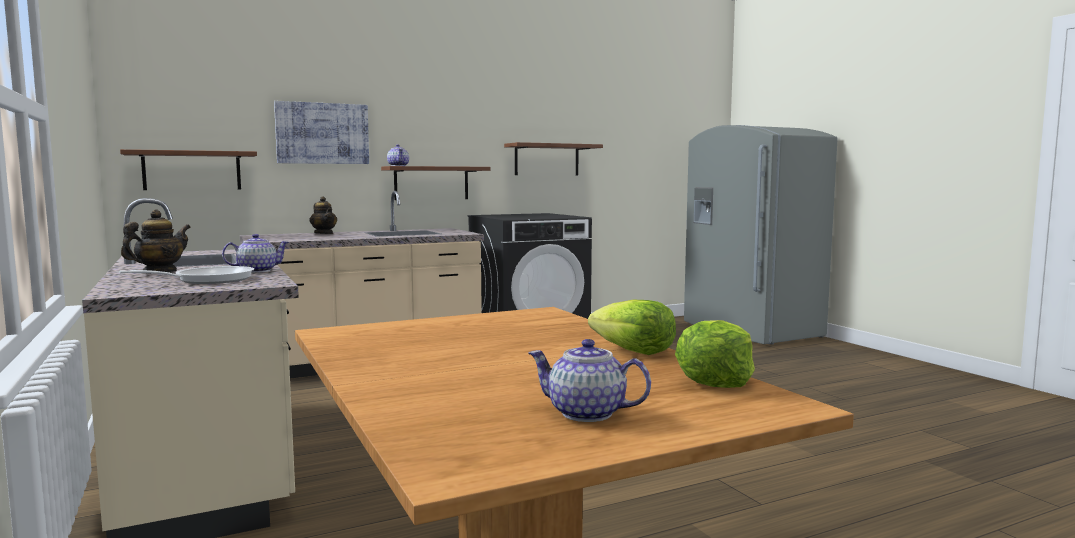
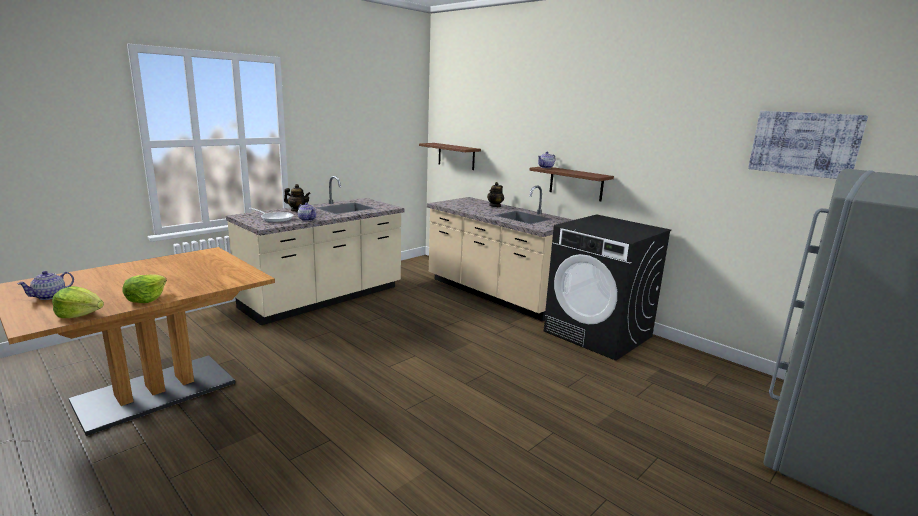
camera: 70 degrees right, 10 degrees up
picture [274,101,369,164] -> picture moved to [748,111,868,179]
brown shelf [504,142,603,175] -> none
teapot [528,339,651,422] -> teapot turned 150 degrees counterclockwise [17,271,74,300]

